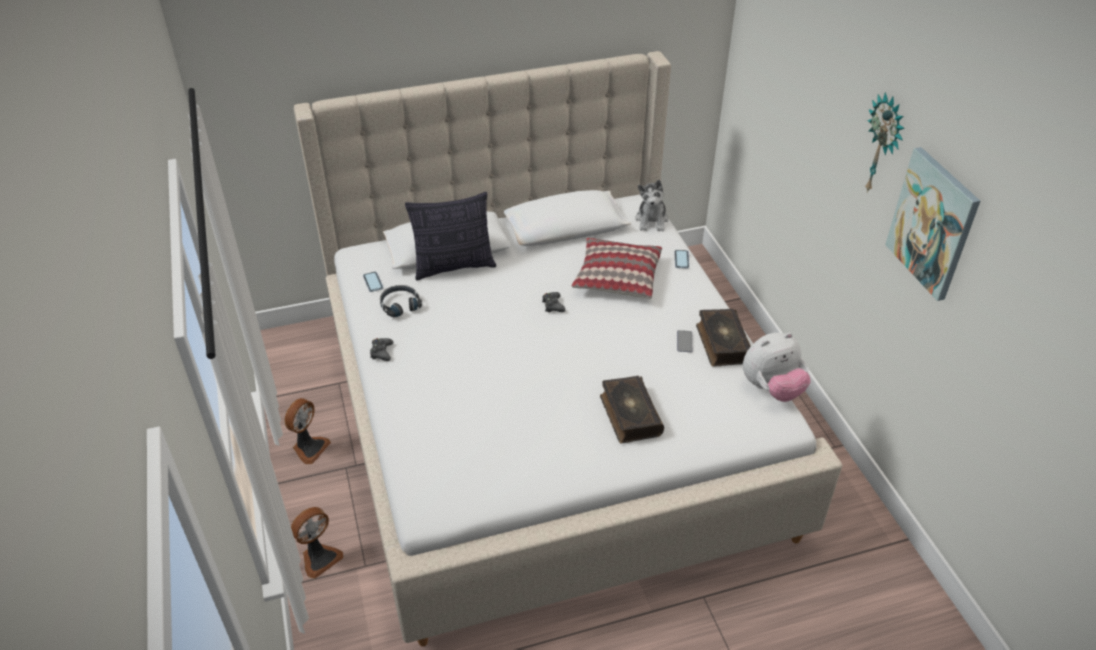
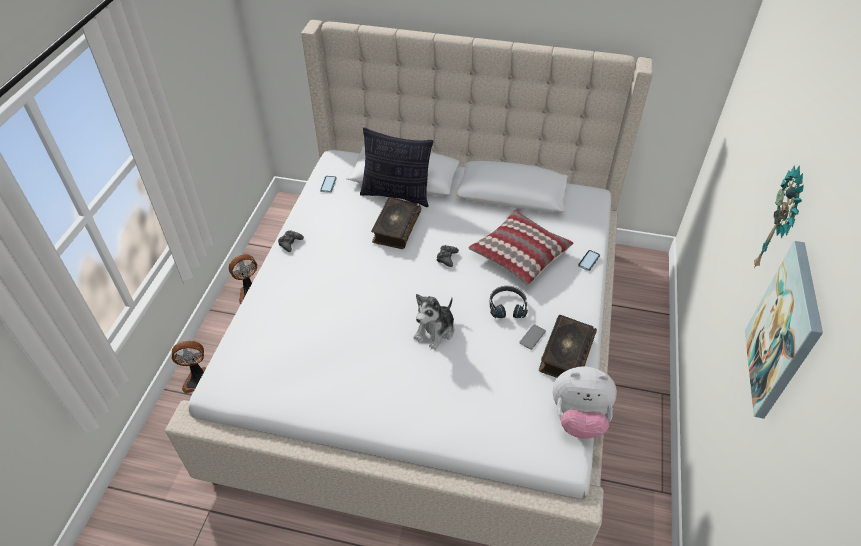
camera: 30 degrees right, 5 degrees up
black headphones [380,285,422,318] -> black headphones moved to [489,286,528,318]
book [600,376,664,443] -> book moved to [371,197,421,249]
plush toy [635,180,668,231] -> plush toy moved to [414,294,454,350]

